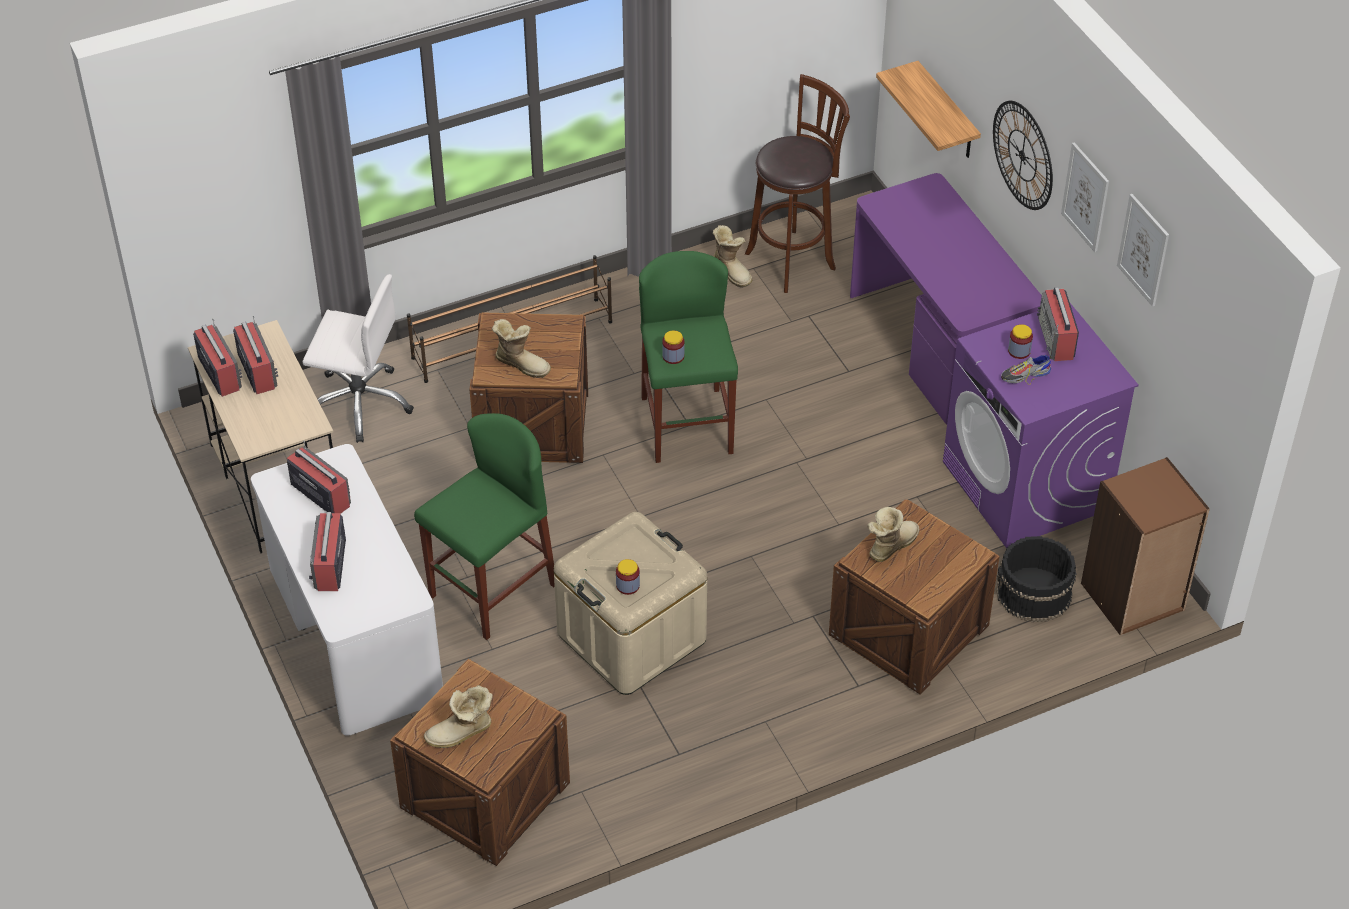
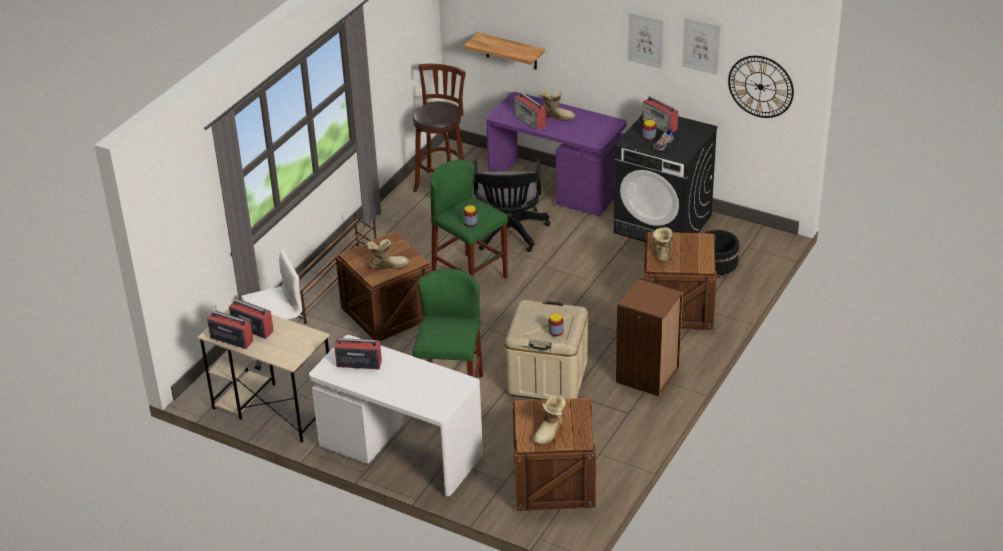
camera: 35 degrees left, 10 degrees down
radio [309,512,346,591] -> radio moved to [514,93,546,130]
boot [713,225,752,288] -> boot moved to [540,90,575,121]
purple washing machine [943,303,1139,548] -> black washing machine [614,114,718,242]
wall clock [993,101,1053,210] -> wall clock moved to [728,56,794,118]
brown bookcase [1081,457,1210,635] -> brown bookcase moved to [616,278,683,397]
none -> black office chair [473,160,550,252]

